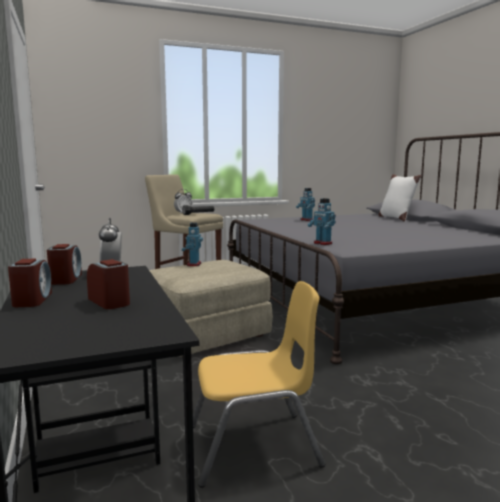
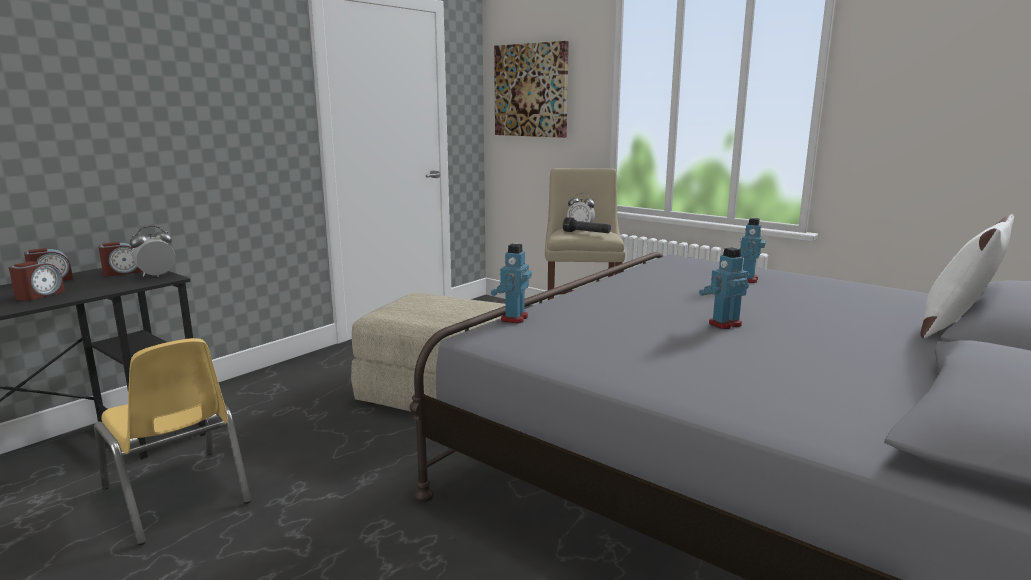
camera: 60 degrees right, 5 degrees up
toy robot [182,222,203,266] -> toy robot moved to [699,247,750,329]
none -> picture [494,41,569,138]

